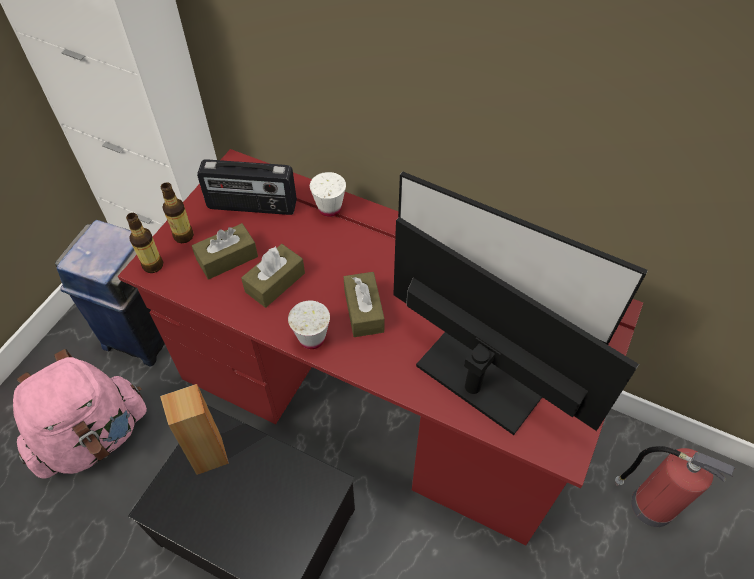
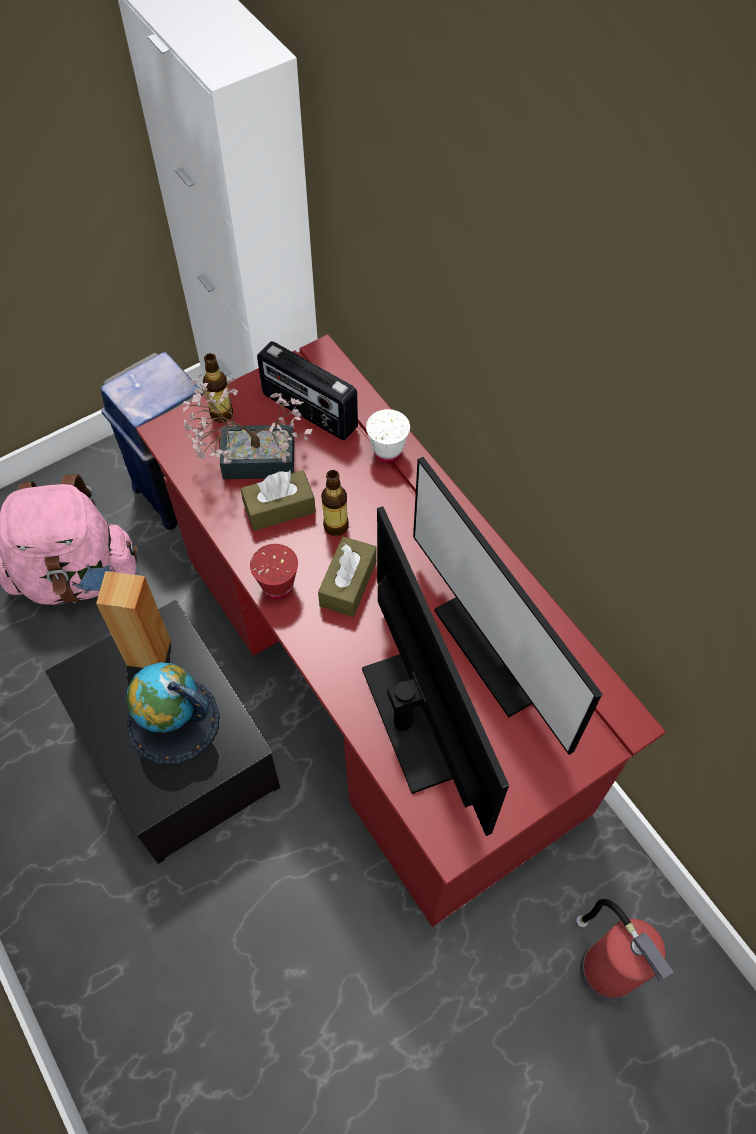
camera: 30 degrees right, 5 degrees up
bottle [126,213,163,273] -> bottle moved to [321,470,349,536]
brown tissue box [192,223,258,280] -> potted plant [183,374,313,479]
white cup [288,300,330,349] -> red cup [250,544,298,599]
none -> globe [126,662,220,765]

